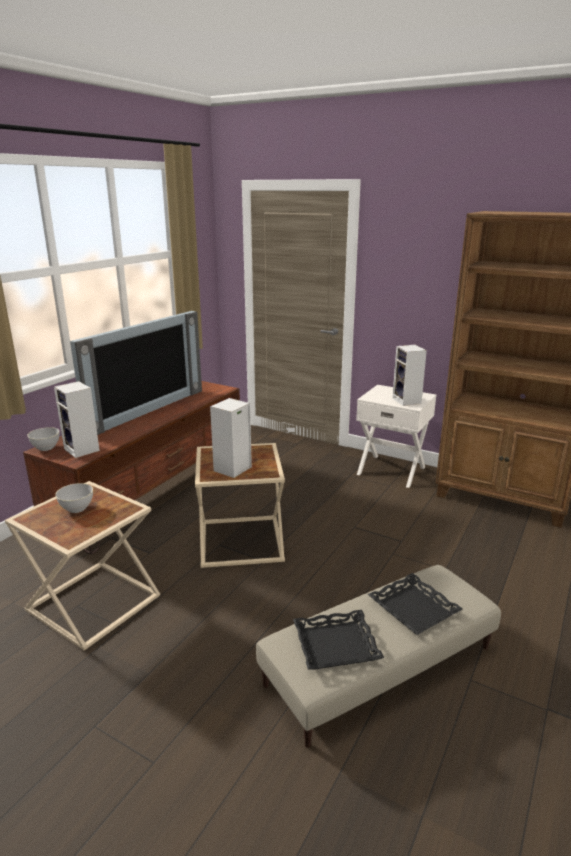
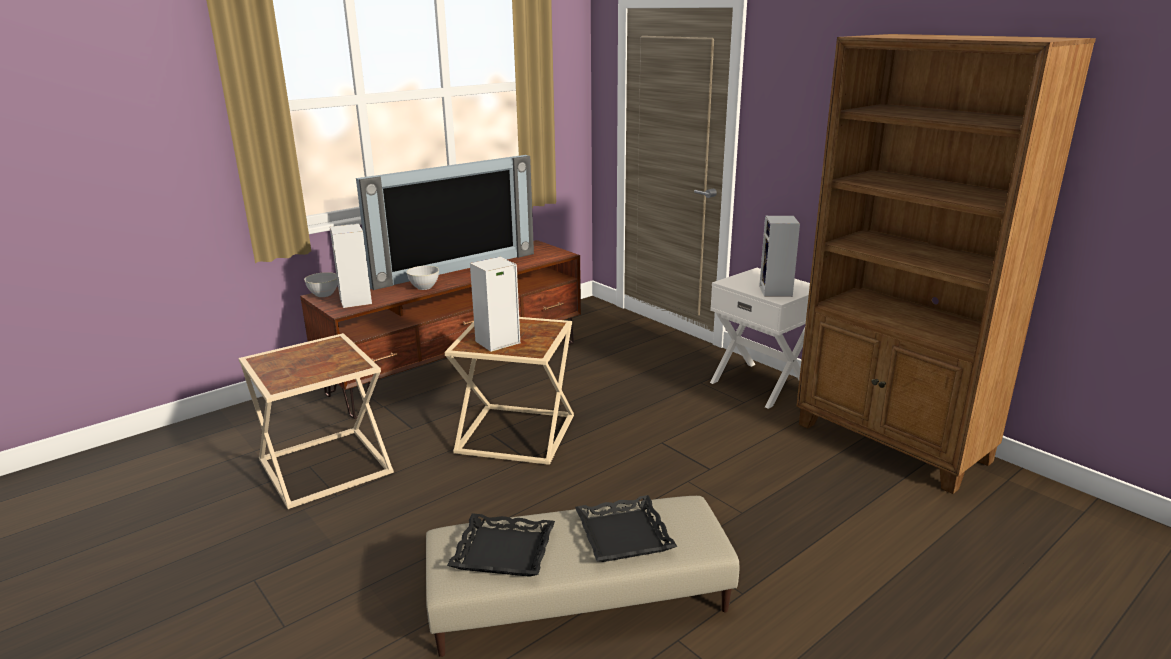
camera: 20 degrees right, 0 degrees up
grey bowl [55,483,93,513] -> grey bowl moved to [406,266,439,290]

